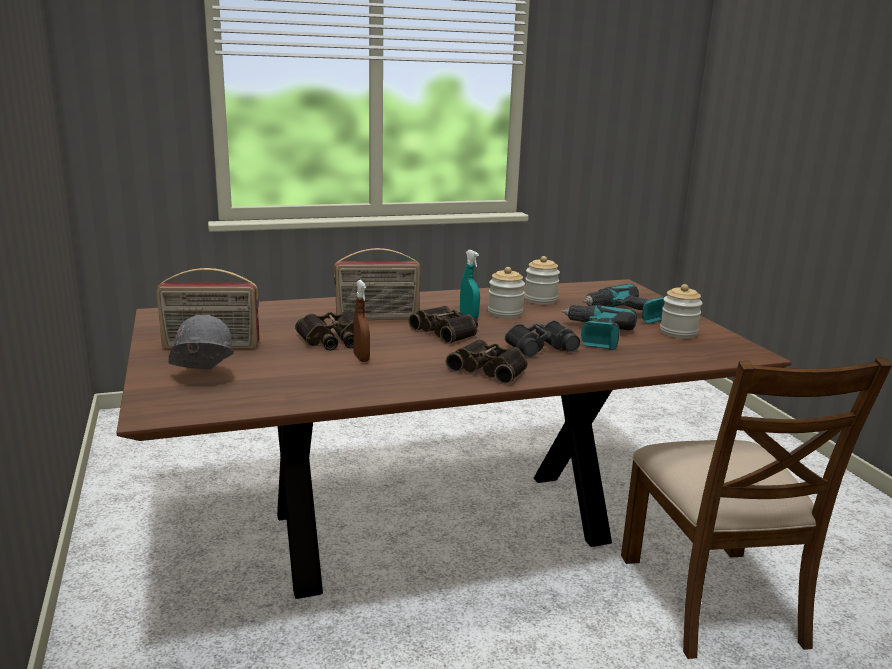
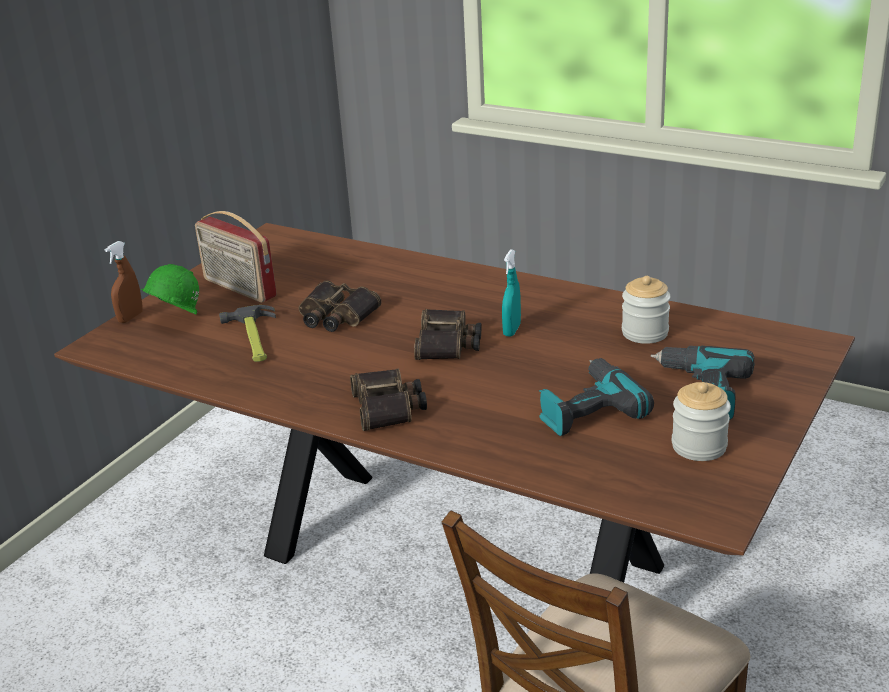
camera: 50 degrees right, 10 degrees up
grey hard hat [168,315,234,369] -> green hard hat [141,264,199,314]
radio [334,248,421,320] -> none
brown spray bottle [353,280,370,362] -> brown spray bottle moved to [105,241,143,323]
jar [488,267,525,318] -> none
black binoculars [505,321,580,357] -> none
none -> hammer [219,305,276,362]

